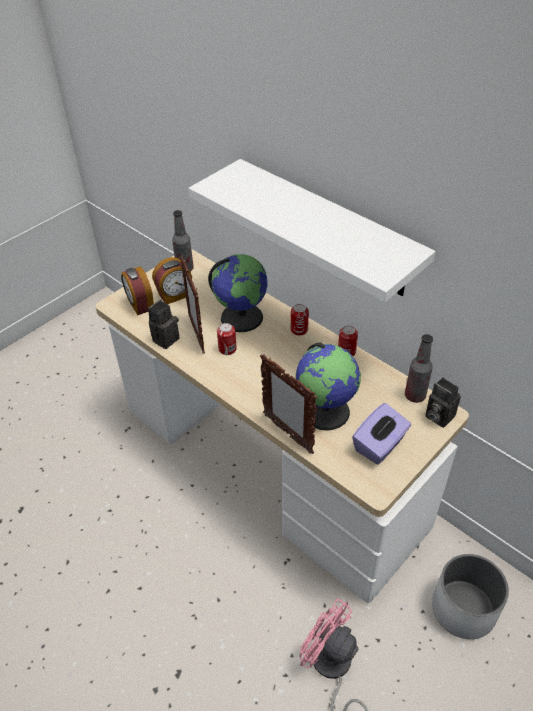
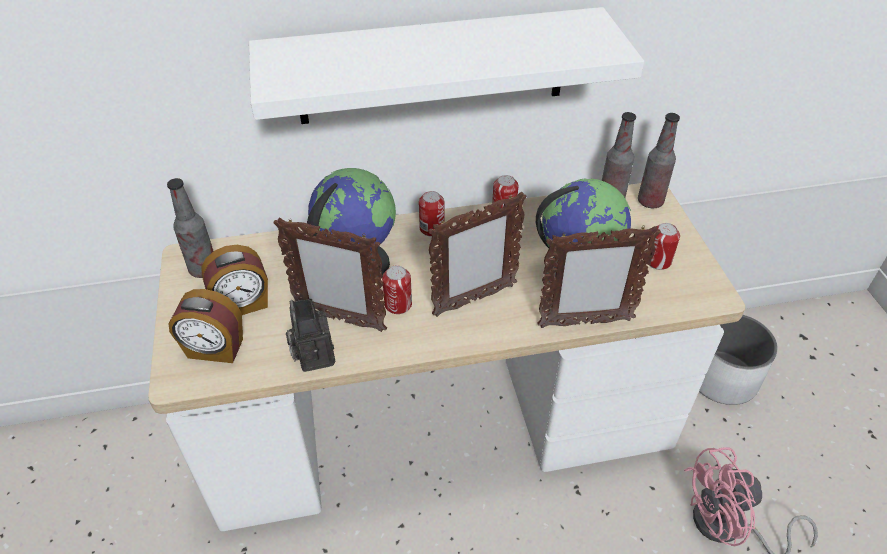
camera: 55 degrees left, 0 degrees up
alarm clock [152,257,192,305] -> alarm clock turned 60 degrees clockwise [201,245,268,315]
purple tissue box [352,403,411,465] -> can [648,223,680,270]
camera [425,378,461,428] -> bottle [638,113,680,208]
none -> picture frame [428,192,527,317]

